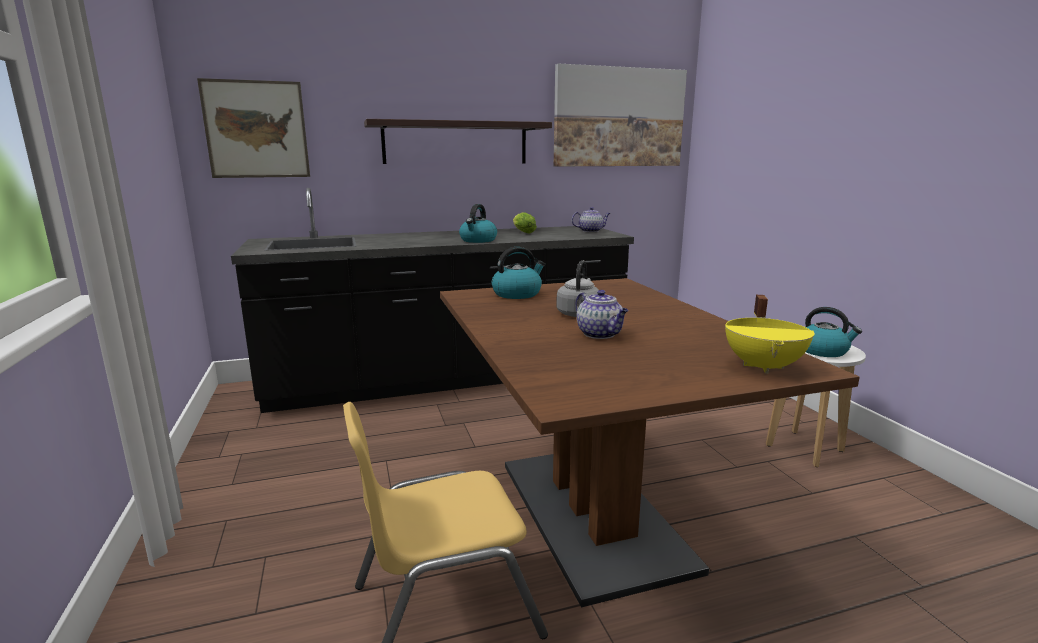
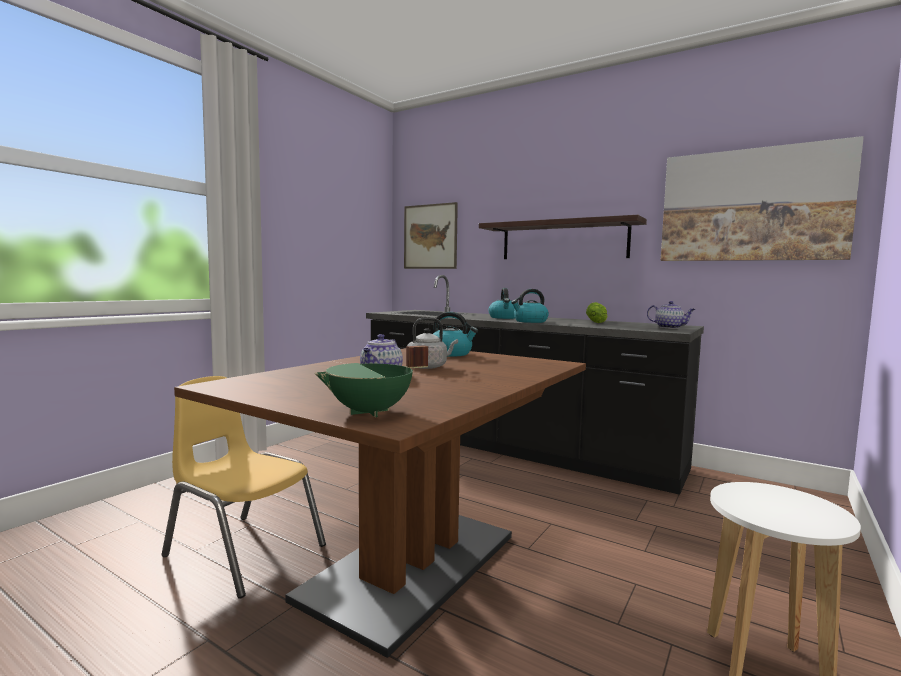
camera: 50 degrees right, 10 degrees down
yellow cooking pot [725,295,815,374] -> green cooking pot [315,345,428,417]
kettle [805,307,862,357] -> kettle moved to [488,288,515,319]

